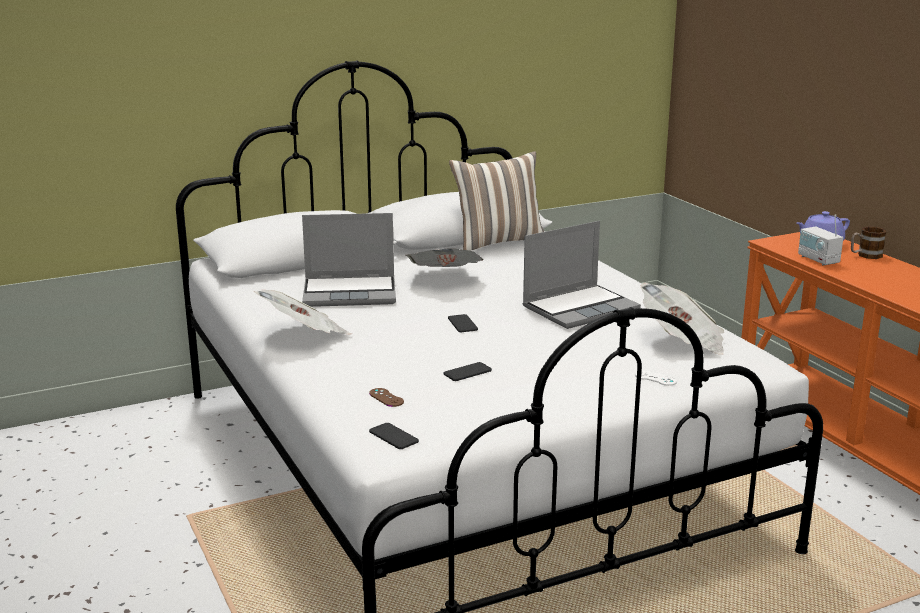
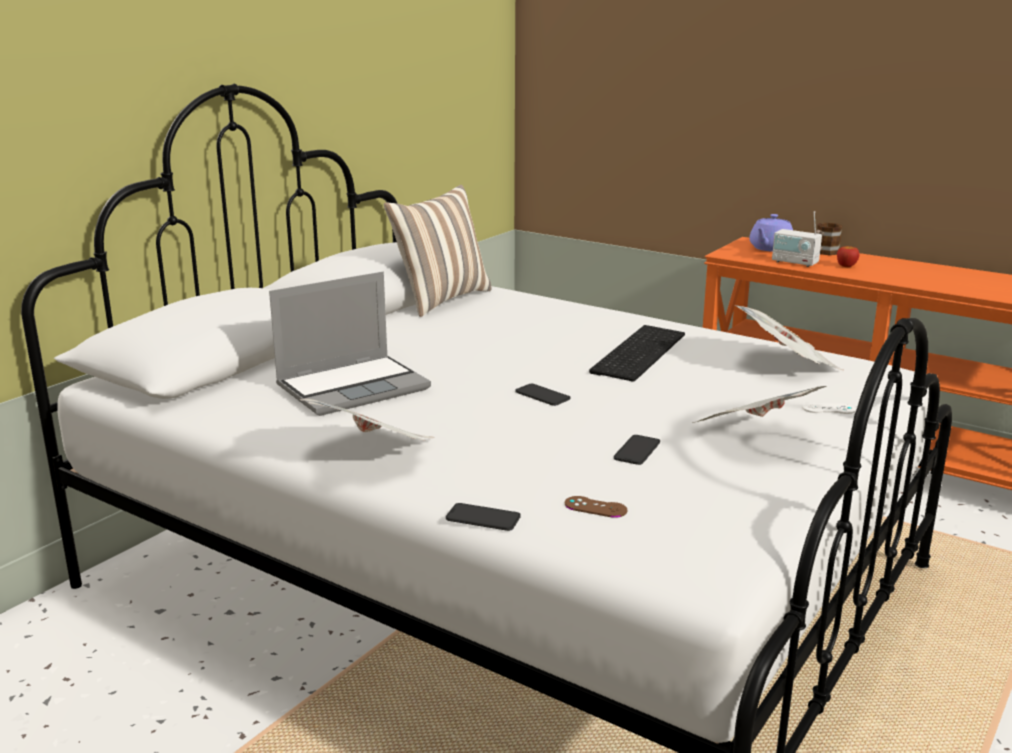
camera: 30 degrees left, 0 degrees up
phone [369,423,419,449] -> phone moved to [446,503,521,531]
newspaper [406,248,483,267] -> newspaper moved to [692,386,826,423]
laptop [522,221,641,329] -> keyboard [589,325,685,382]
none -> apple [837,246,860,267]

